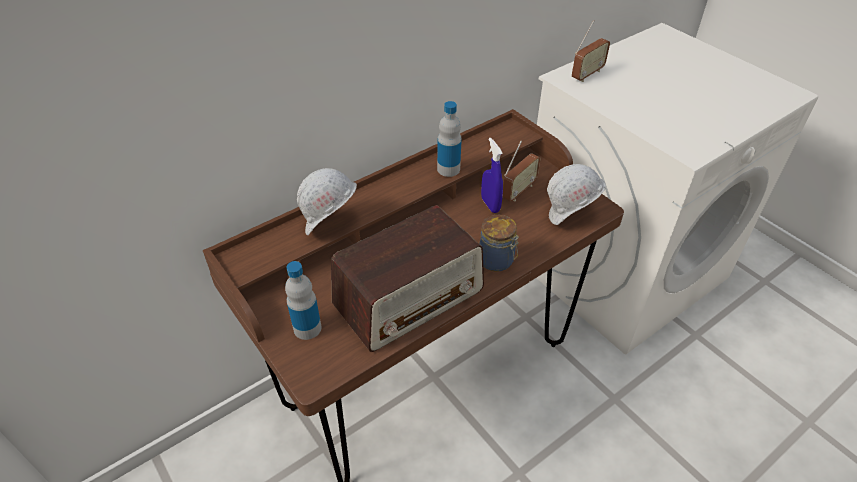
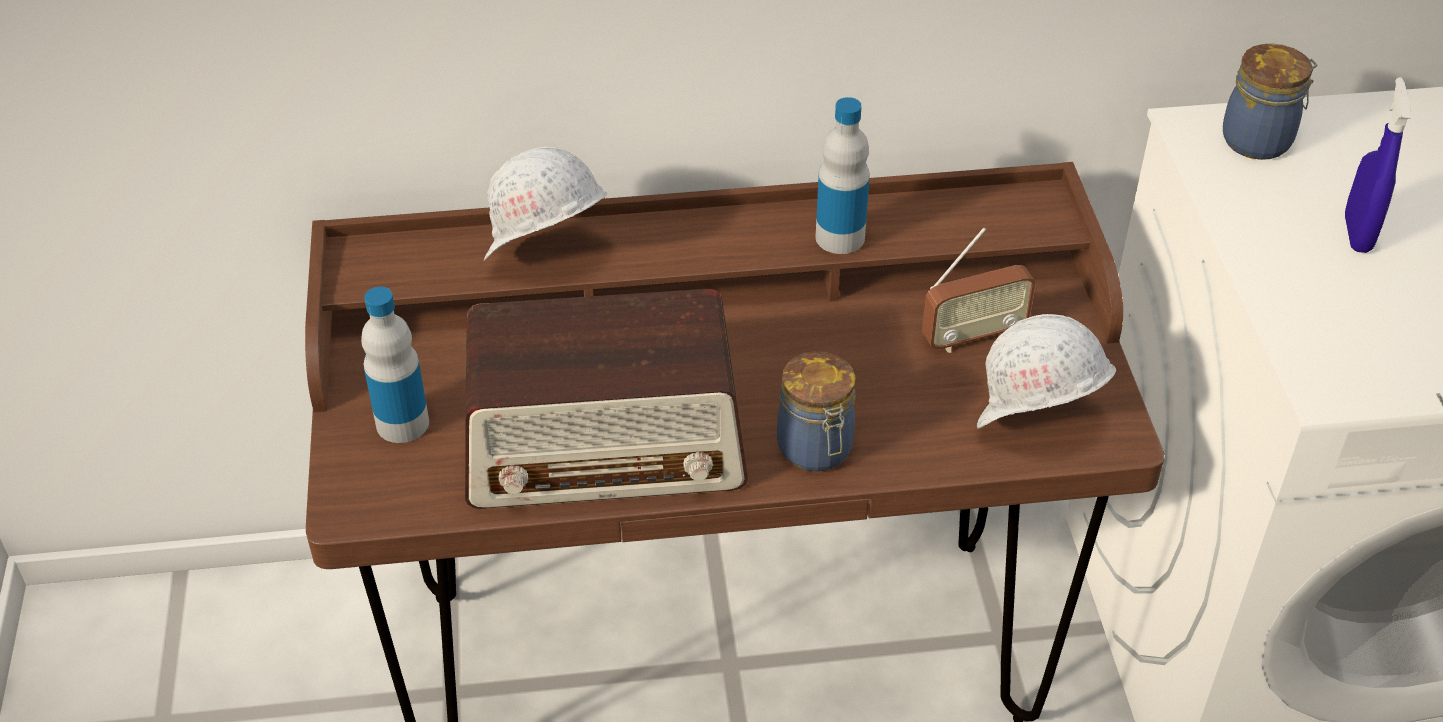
camera: 30 degrees right, 0 degrees up
blue spray bottle [481,138,503,213] -> blue spray bottle moved to [1345,77,1411,253]
radio [572,20,610,82] -> jar [1223,44,1317,160]

